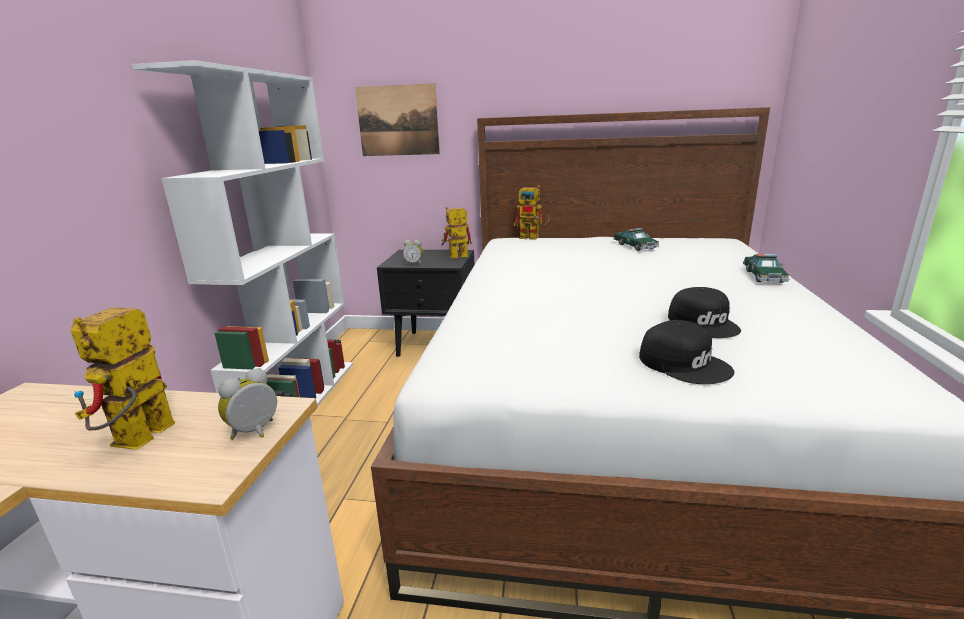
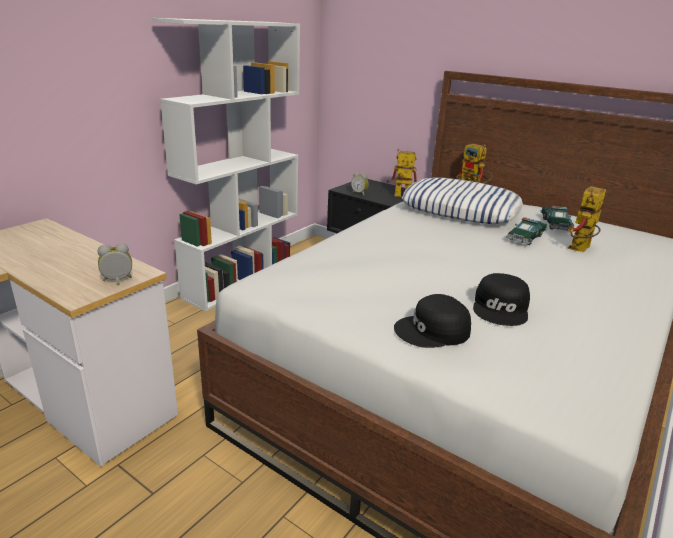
camera: 25 degrees right, 5 degrees up
toy robot [71,307,175,449] -> toy robot moved to [567,186,606,252]
picture [355,83,440,156] -> none
black cap [639,320,735,384] -> black cap turned 90 degrees clockwise [394,294,471,348]
toy car [743,254,790,283] -> toy car moved to [506,217,547,245]
none -> pillow [402,178,523,224]

